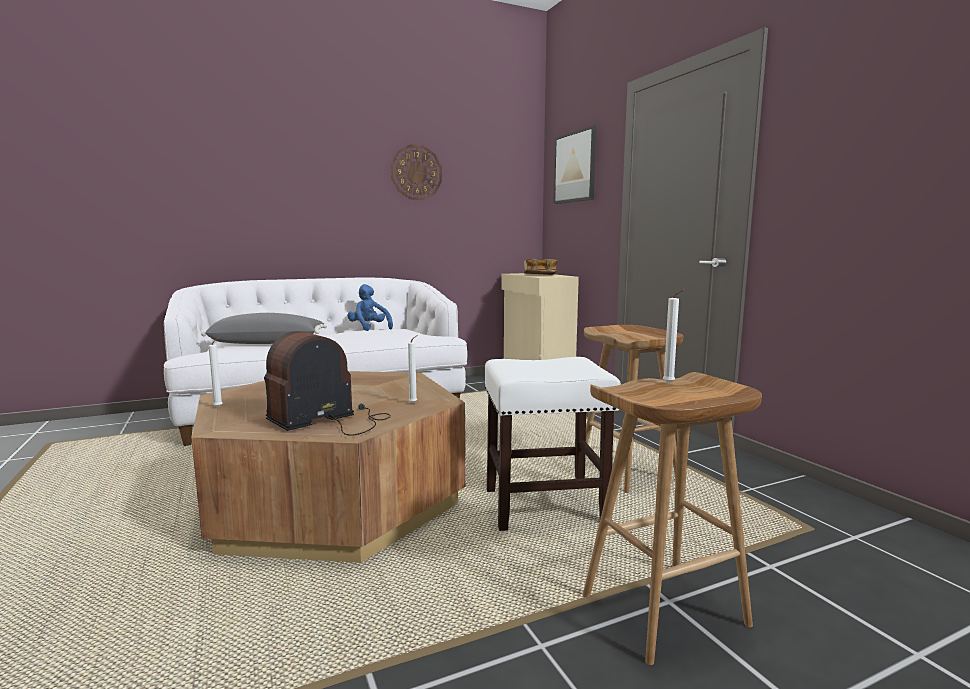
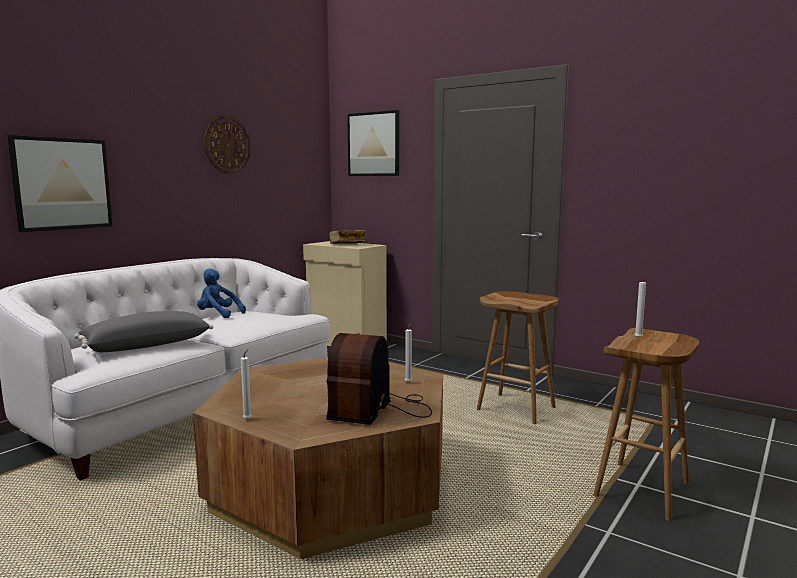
camera: 30 degrees left, 0 degrees up
white stool [485,357,621,531] -> none
none -> picture [7,135,113,232]

